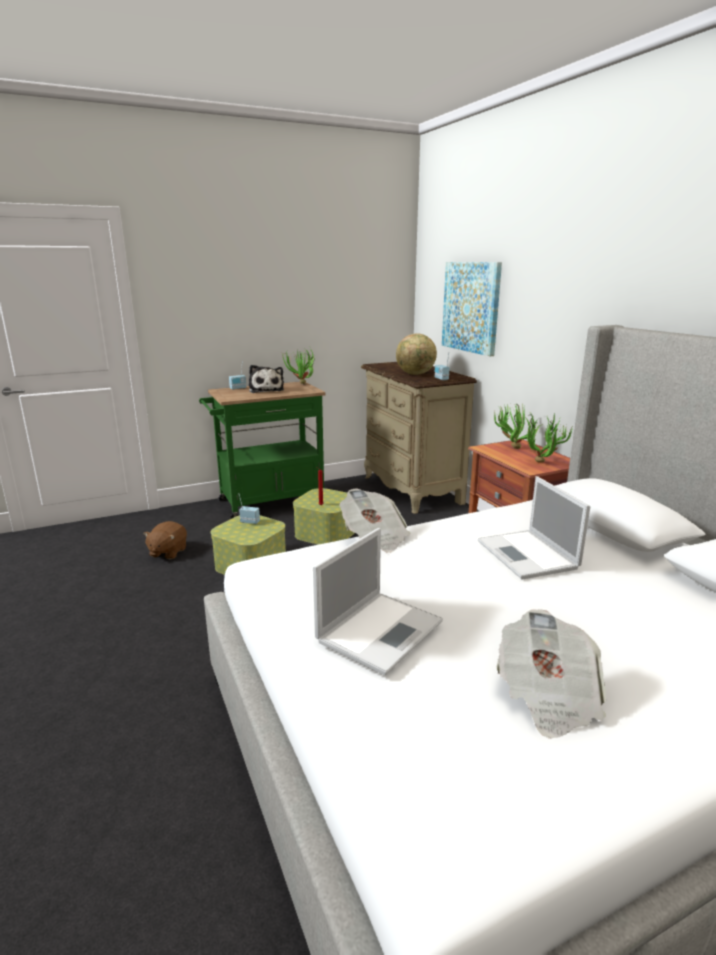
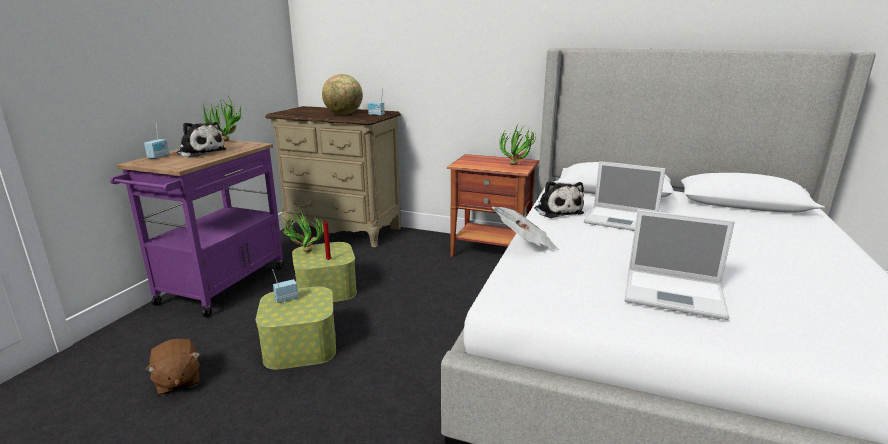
camera: 45 degrees left, 0 degrees up
green cart [199,382,325,519] -> purple cart [110,140,284,318]
laptop [313,528,443,676] -> laptop turned 120 degrees clockwise [625,210,735,320]
picture [442,262,502,356] -> none
potted plant [494,403,536,449] -> potted plant moved to [281,209,323,252]
newspaper [496,609,606,739] -> none
none -> plush toy [535,181,584,218]

